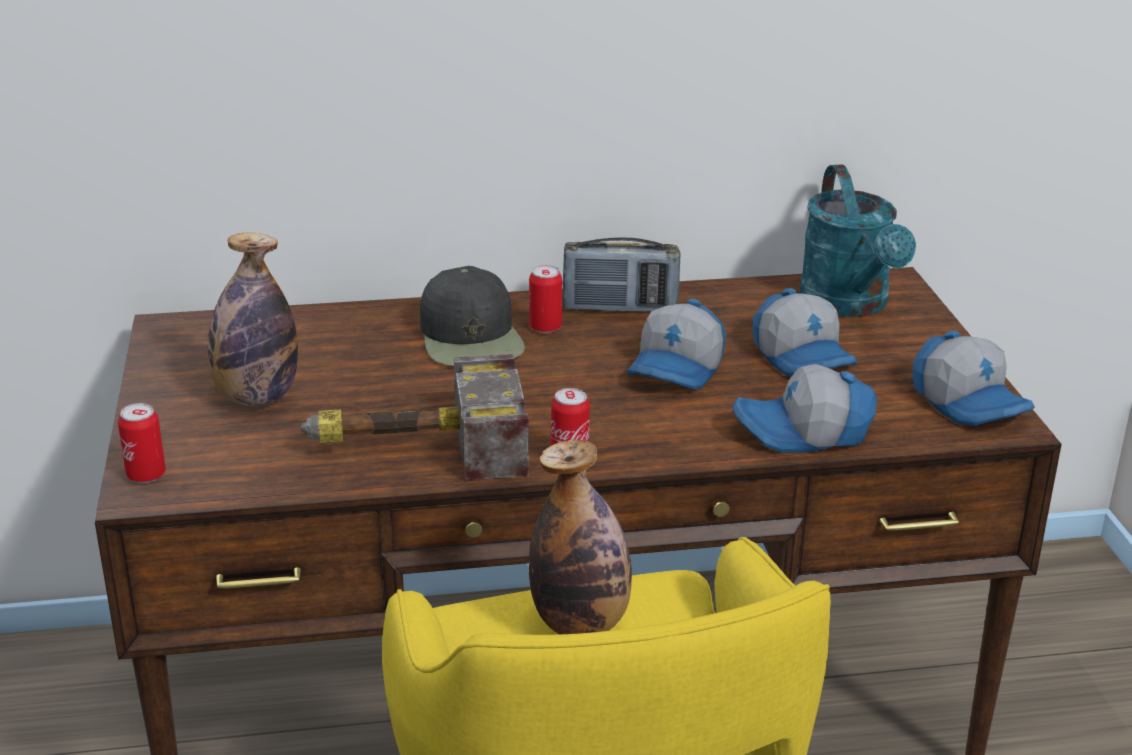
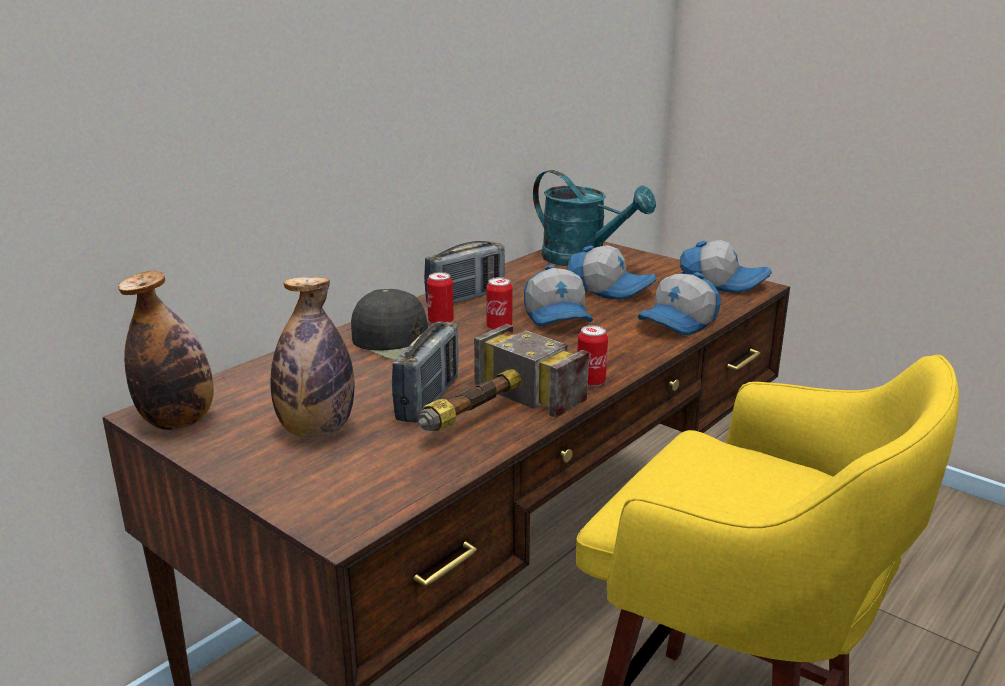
camera: 40 degrees left, 5 degrees down
can [118,403,166,483] -> can moved to [486,277,513,330]
bottle [529,440,632,634] -> bottle moved to [118,271,214,430]
none -> radio [392,321,459,423]

